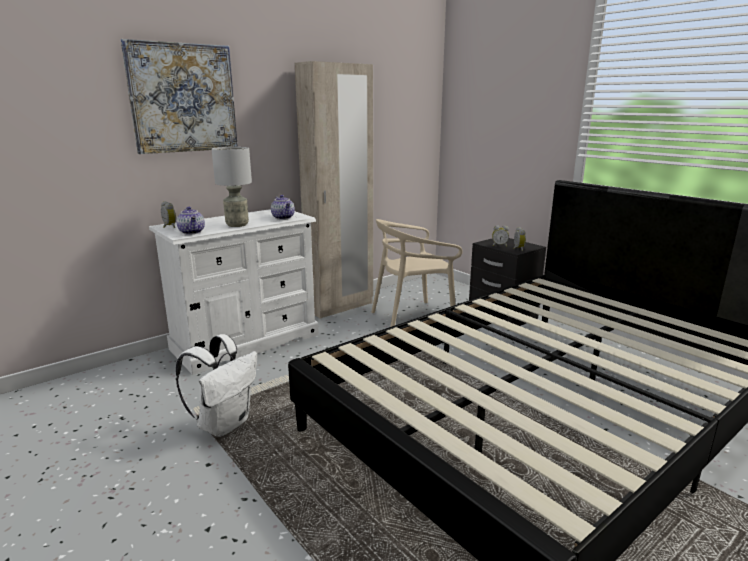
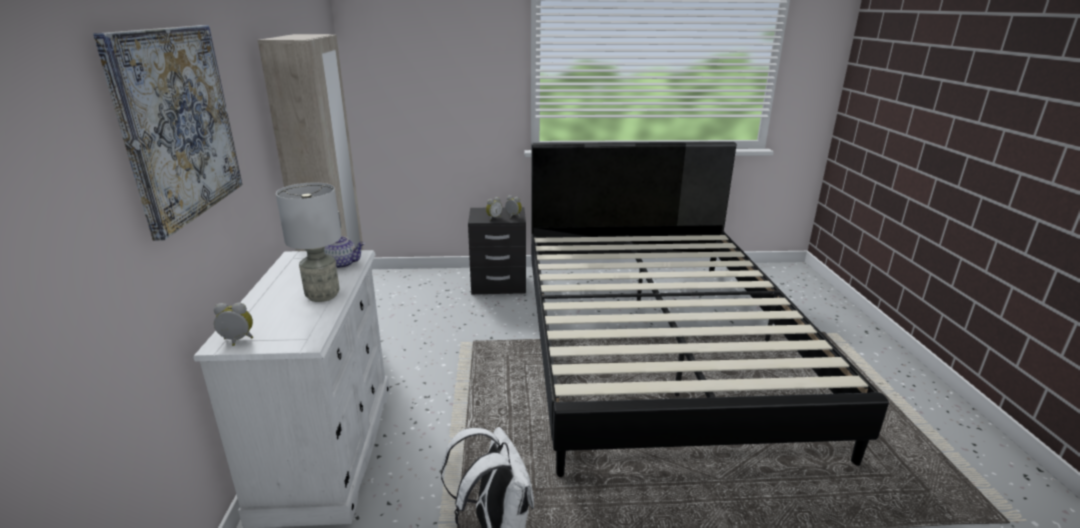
camera: 55 degrees left, 5 degrees up
teapot [176,207,205,235] -> none
beige chair [371,219,463,327] -> none

